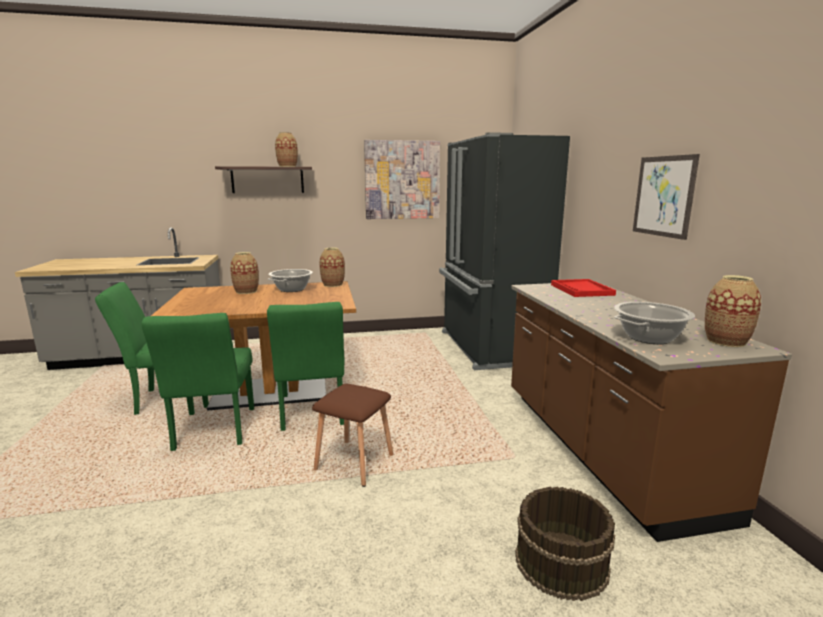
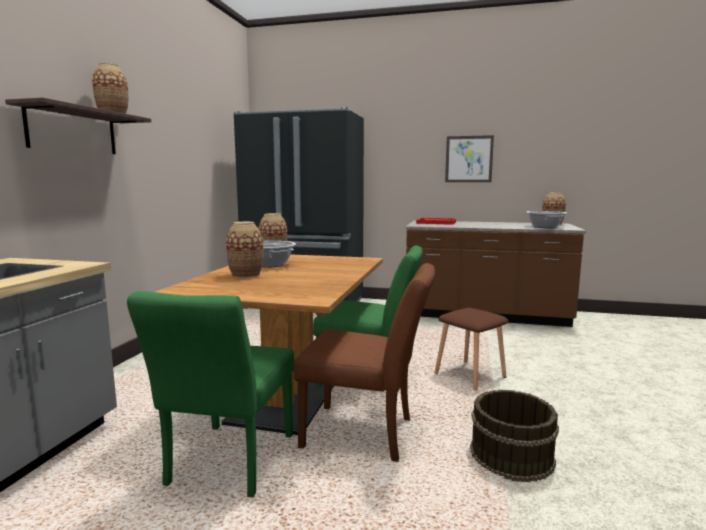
camera: 65 degrees left, 5 degrees down
green chair [142,313,254,451] -> brown chair [294,263,435,462]
picture [364,140,440,219] -> none
brown bucket [515,486,615,601] -> brown bucket moved to [470,390,559,482]

